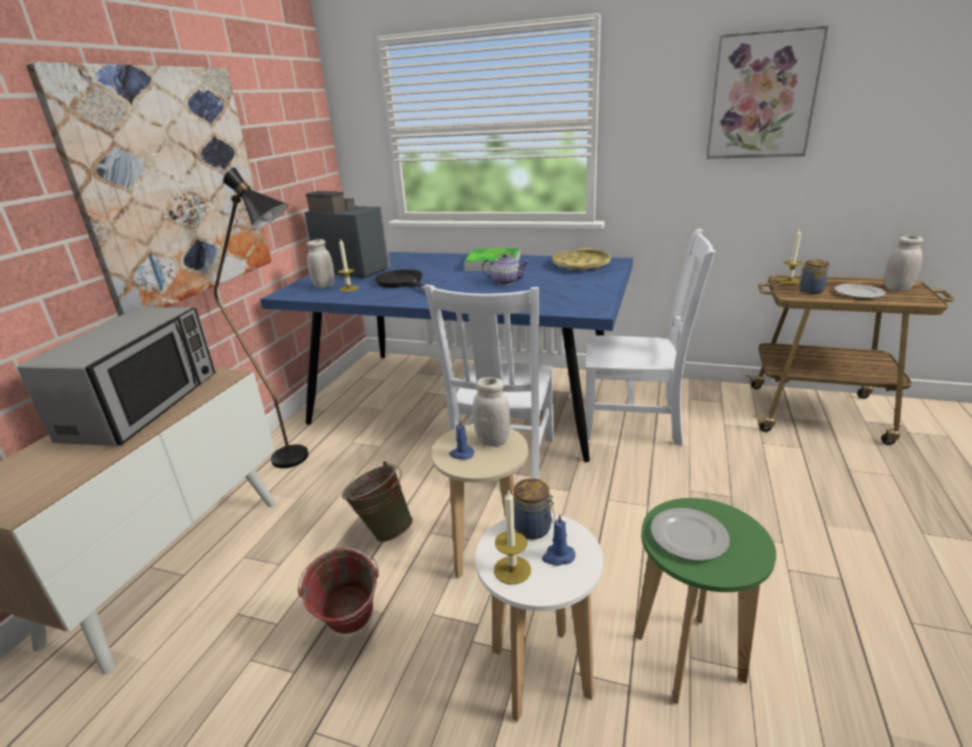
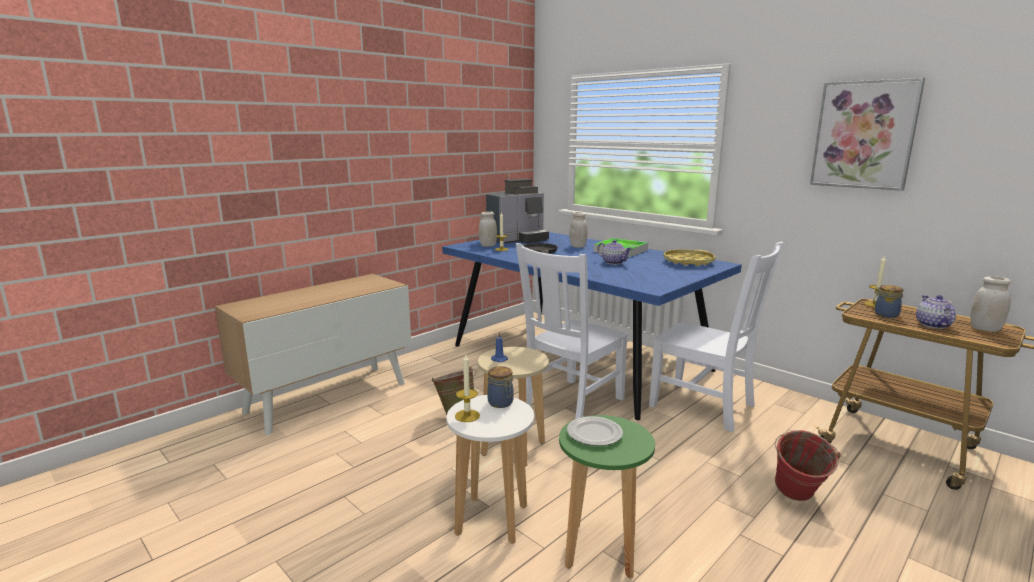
camera: 25 degrees right, 10 degrees down
microwave [17,307,216,446] -> none
picture [26,62,271,316] -> none
black floor lamp [214,168,309,468] -> none
red bucket [298,547,379,634] -> red bucket moved to [775,430,841,501]
coffee machine [305,191,390,278] -> coffee machine turned 90 degrees clockwise [486,179,549,244]
white jar [473,377,510,446] -> white jar moved to [569,212,588,248]
blue candle [542,514,575,565] -> none
plate [834,284,886,299] -> teapot [916,295,956,329]

